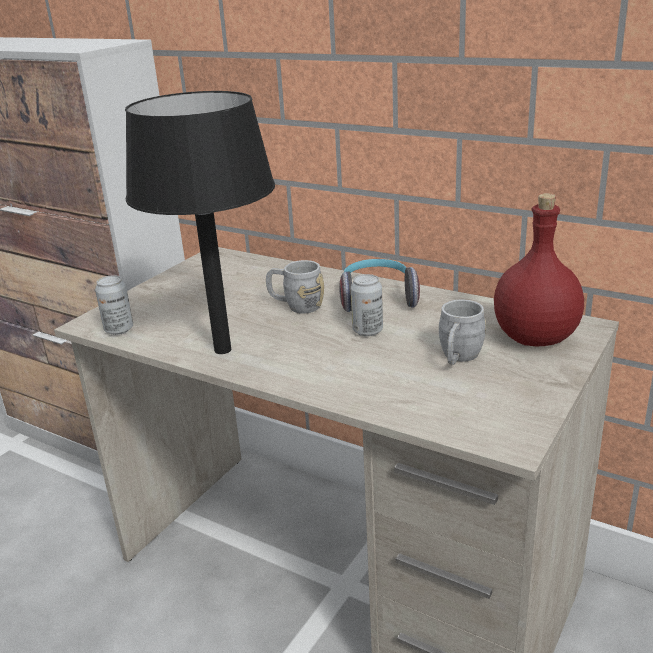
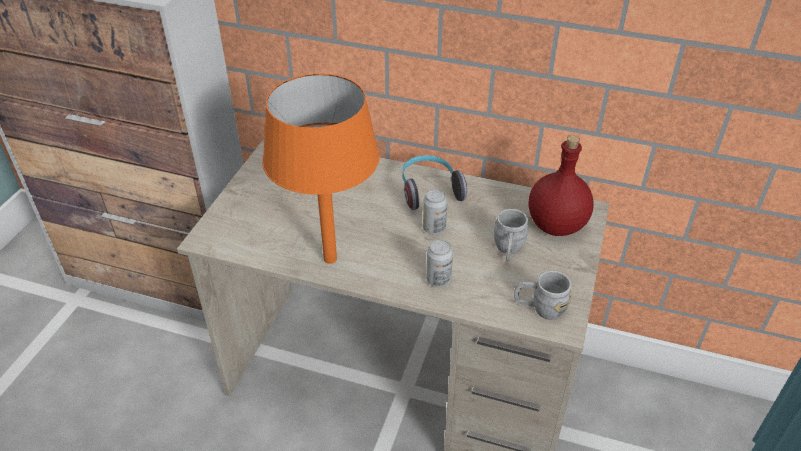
camera: 15 degrees left, 15 degrees up
can [95,275,133,335] -> can moved to [426,240,453,287]
black table lamp [125,91,275,354] -> orange table lamp [262,73,380,264]
grey mug [266,260,324,314] -> grey mug moved to [514,271,573,320]

